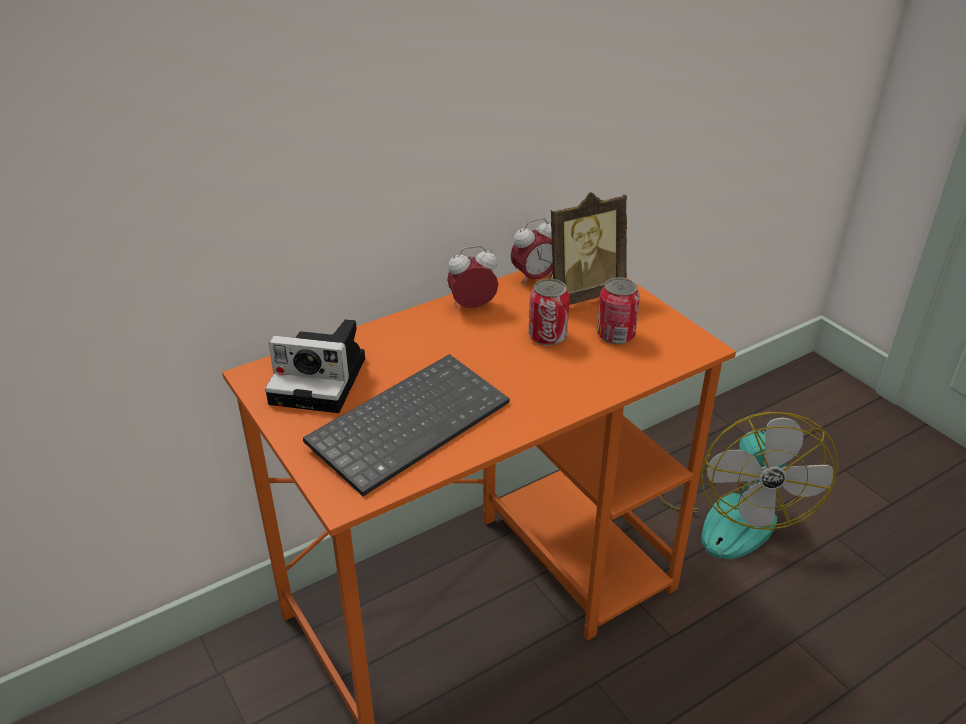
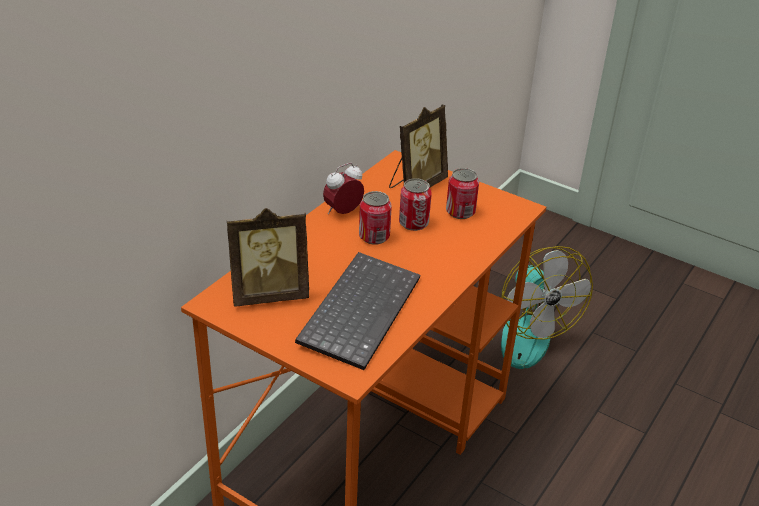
camera: 25 degrees left, 0 degrees up
camera [265,319,365,413] -> picture frame [227,208,309,307]
alarm clock [511,218,553,286] -> none
none -> can [359,191,392,245]

